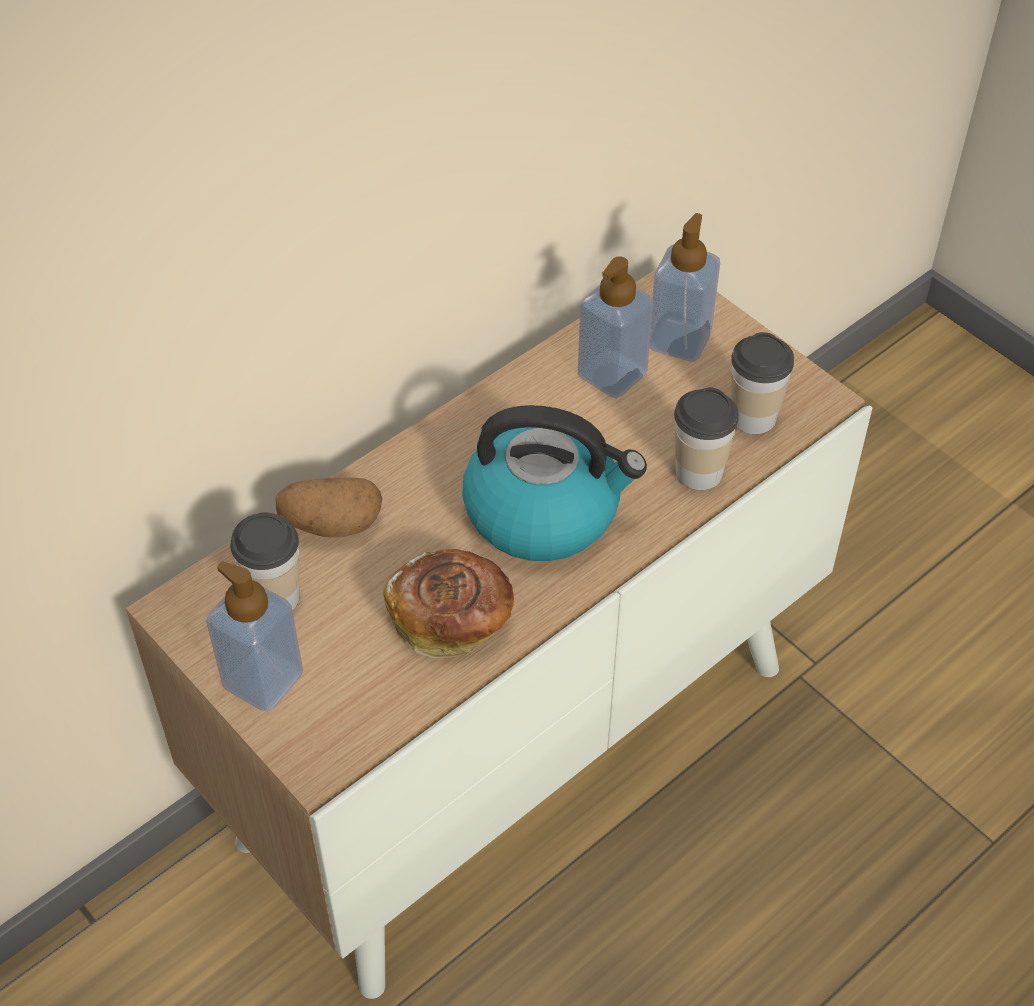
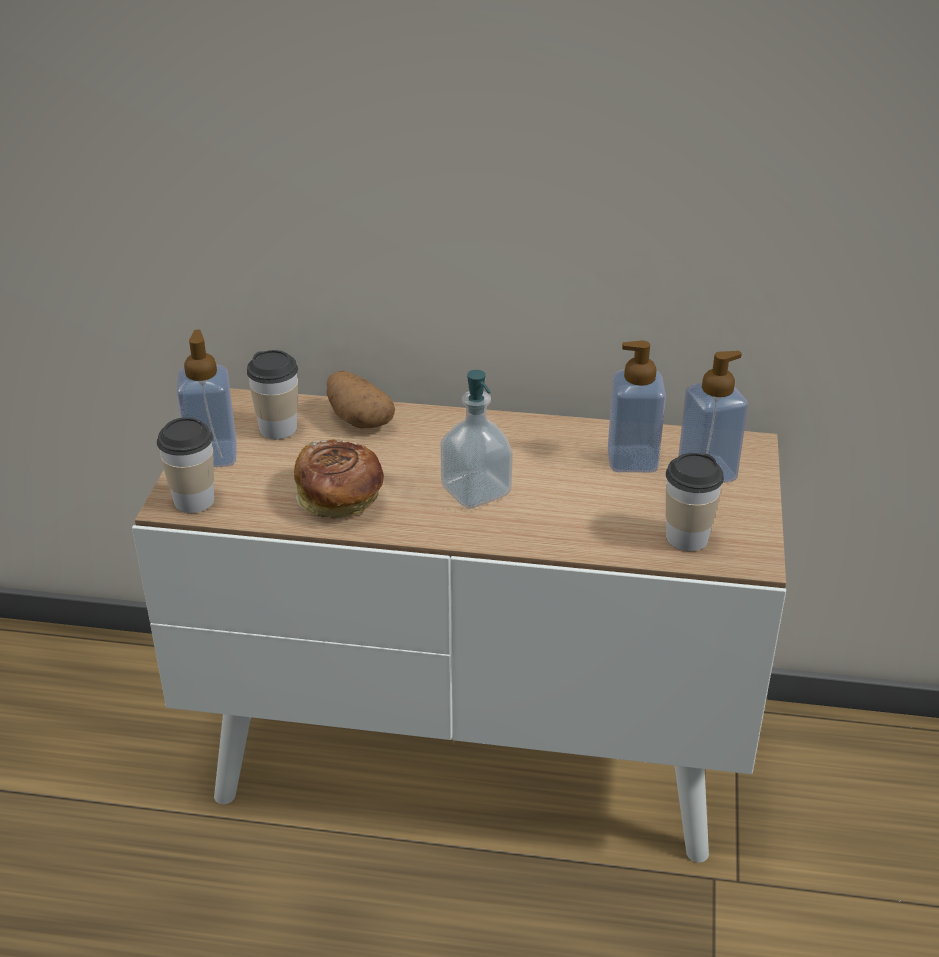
camera: 50 degrees right, 15 degrees down
kettle [462,405,647,561] -> soap dispenser [440,370,513,509]
cup [674,387,738,490] -> cup moved to [157,417,214,513]

